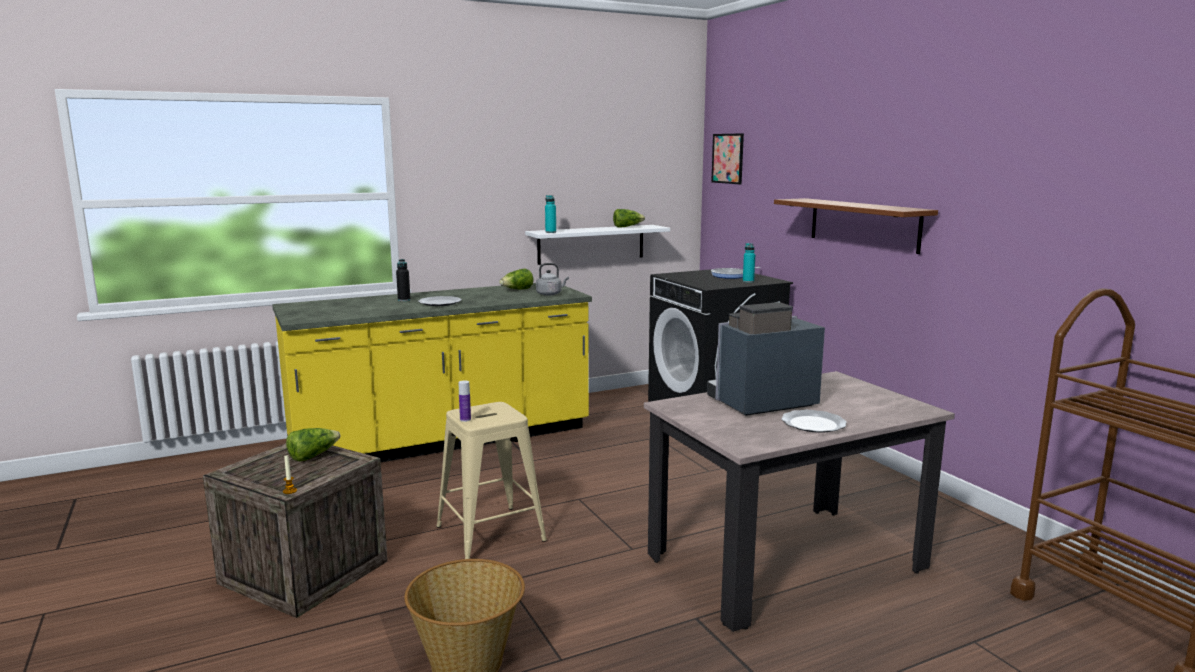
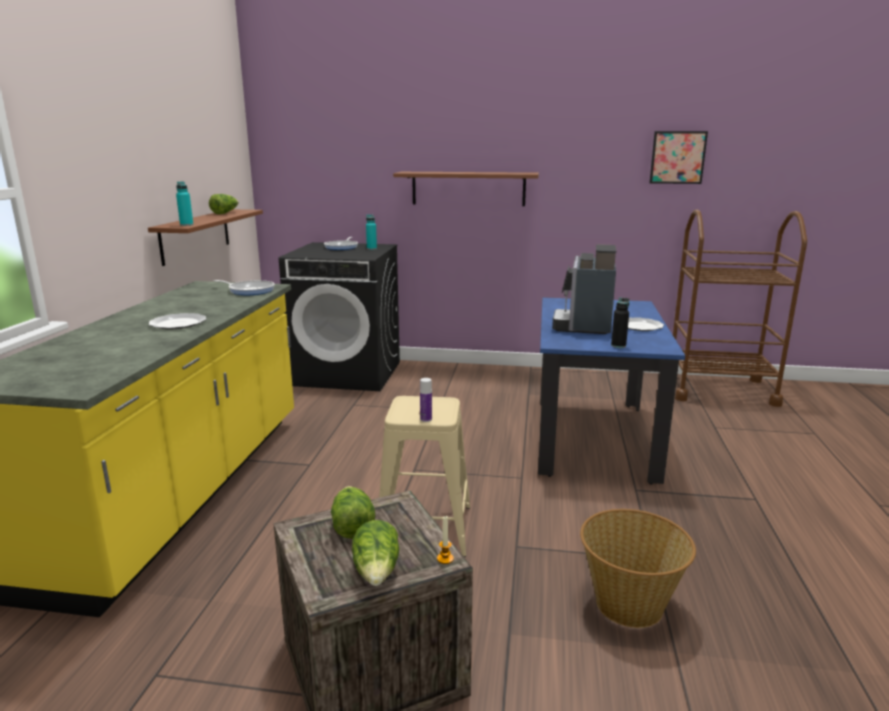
camera: 55 degrees left, 5 degrees up
black bottle [396,259,411,301] -> black bottle moved to [611,298,629,348]
lettuce [499,269,533,289] -> lettuce moved to [352,520,399,586]
white shelf [525,225,670,265] -> brown shelf [148,209,263,266]
grey kettle [536,263,569,296] -> frying pan [214,280,275,295]
beige dining table [644,371,955,632] -> blue dining table [538,297,685,485]
picture [711,133,744,184] -> picture moved to [650,131,708,184]

